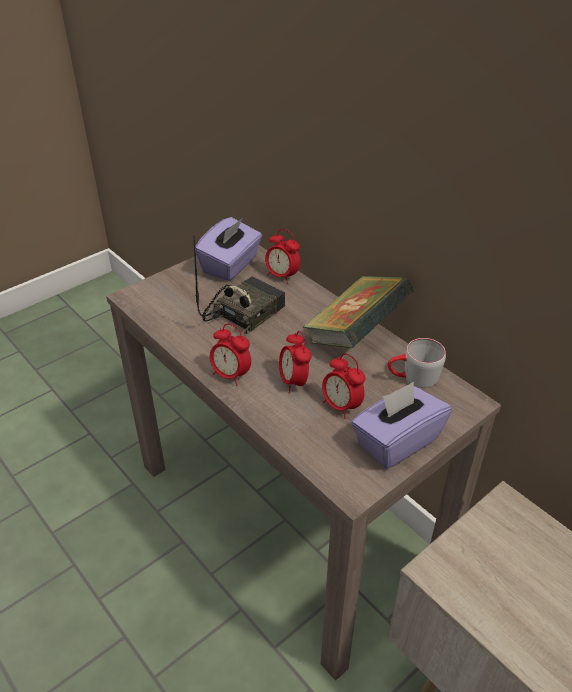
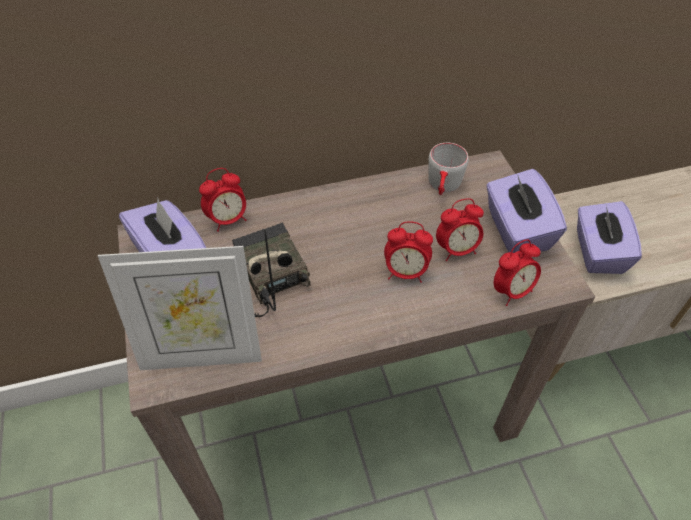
camera: 65 degrees left, 10 degrees up
alarm clock [210,323,251,386] -> alarm clock moved to [494,239,541,306]
book [303,276,414,348] -> none
none -> picture frame [98,246,262,370]
none -> purple tissue box [577,201,642,274]

